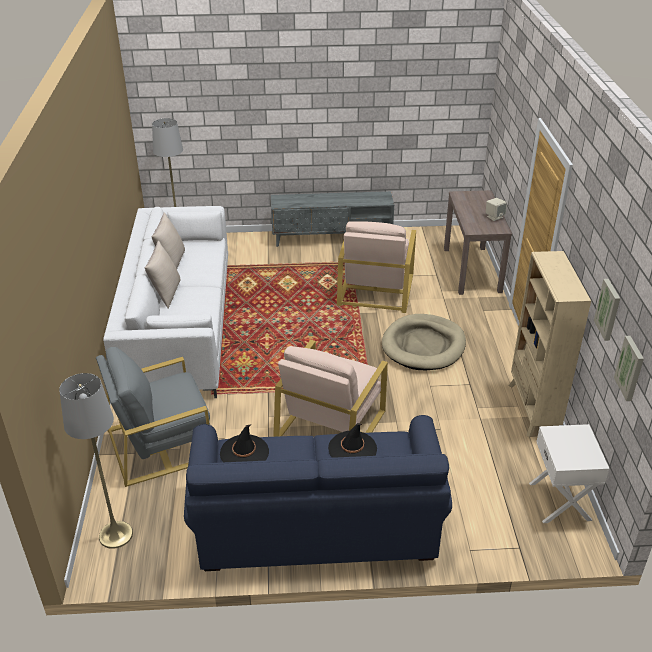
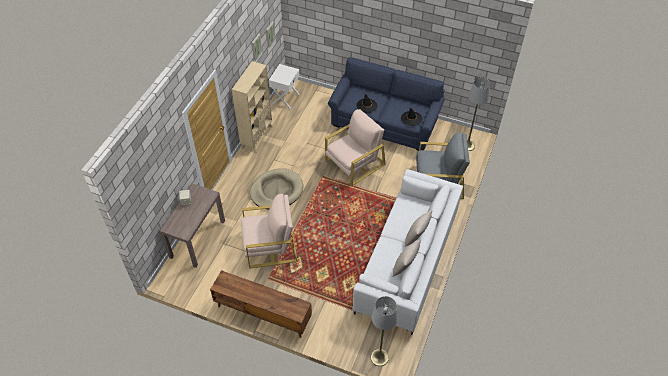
camera: 155 degrees left, 15 degrees up
grey tv stand [271,191,394,247] -> brown tv stand [210,270,312,338]
beige armchair [337,221,416,313] -> beige armchair turned 45 degrees clockwise [241,194,298,269]

